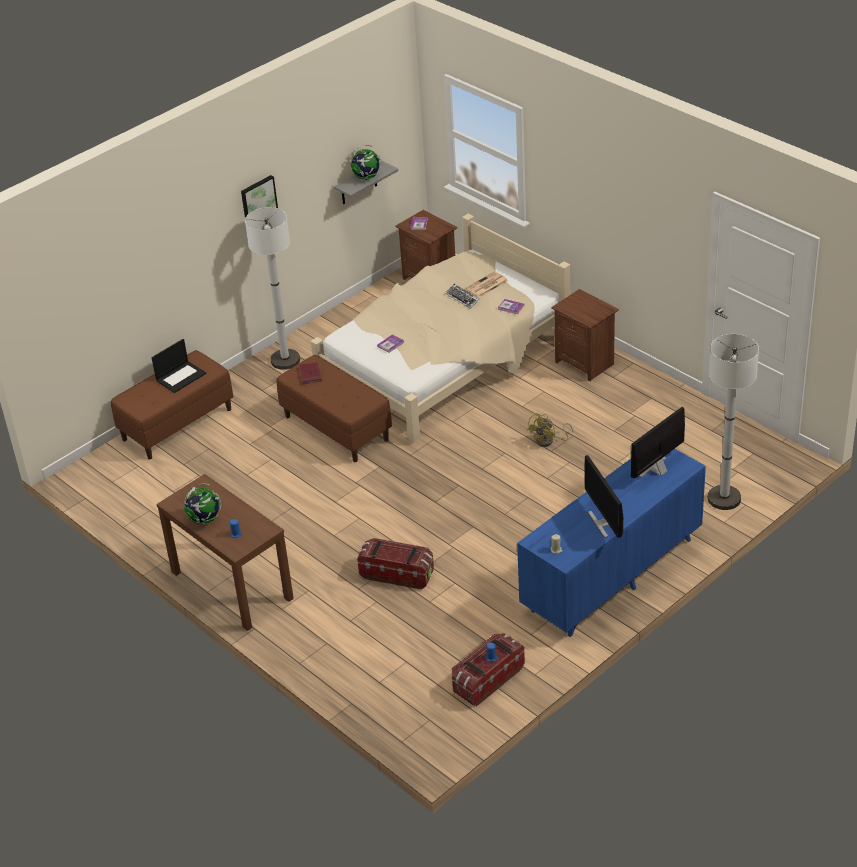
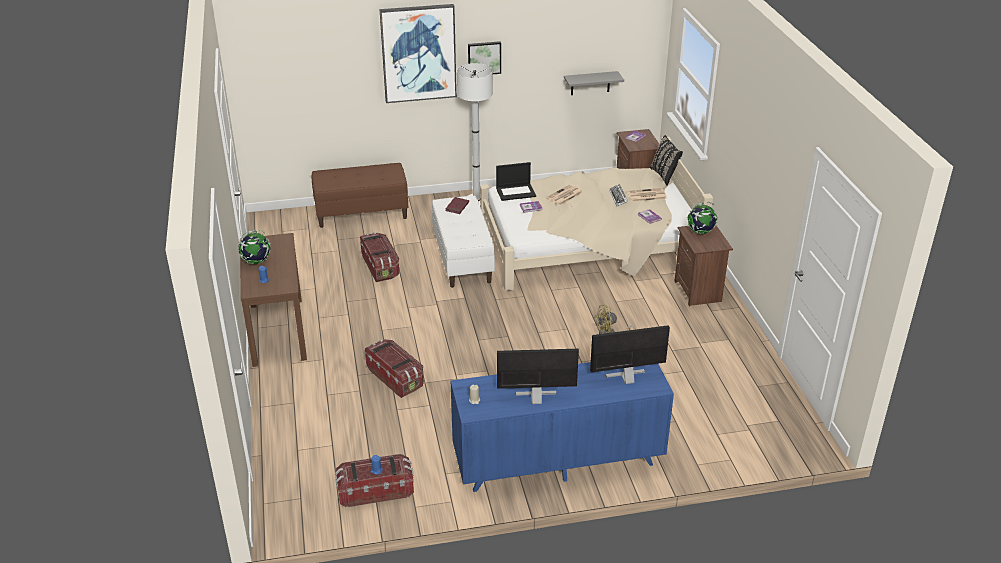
camera: 30 degrees right, 5 degrees down
laptop [151,339,206,393] -> laptop moved to [496,162,536,201]
brown bench [276,355,392,462] -> white bench [432,196,495,288]
globe [351,145,381,180] -> globe moved to [688,202,718,234]
monitor [585,455,623,538] -> monitor turned 75 degrees clockwise [497,349,579,404]
white floor lamp [708,334,759,510] -> none
none -> storage box [360,232,399,282]
none -> picture [380,4,457,103]
none -> newspaper [546,185,583,205]
none -> black pillow [650,135,683,186]

